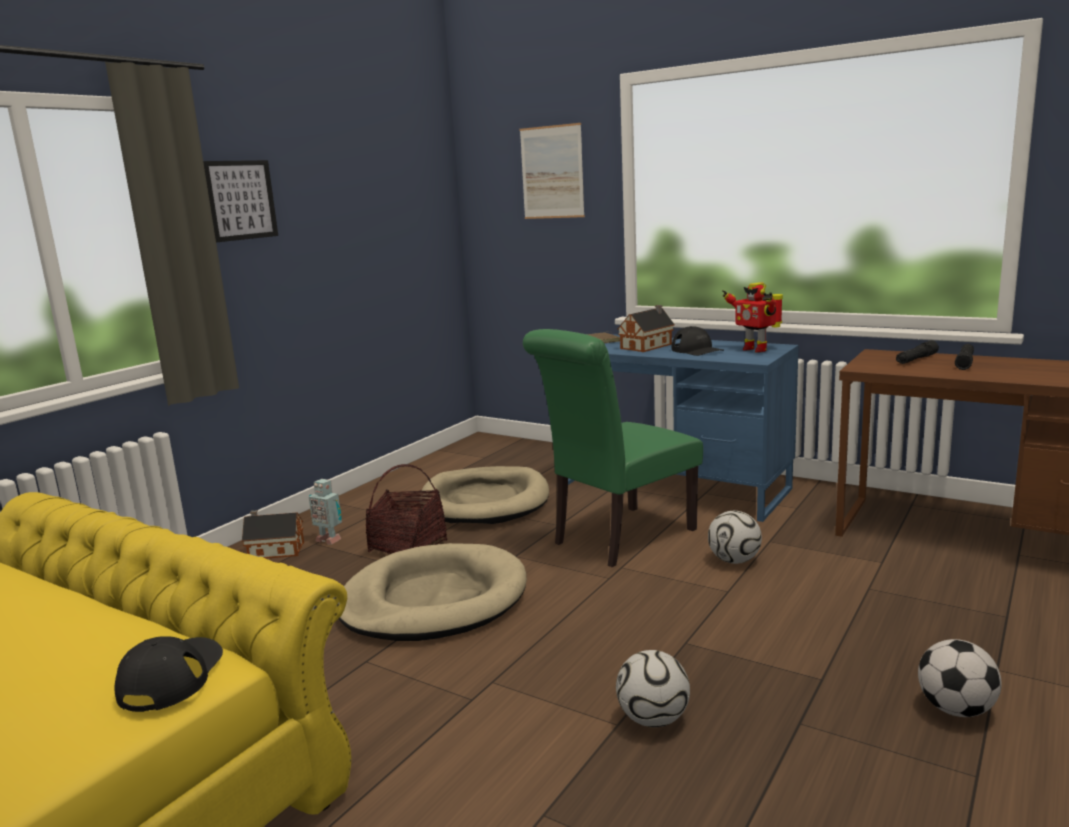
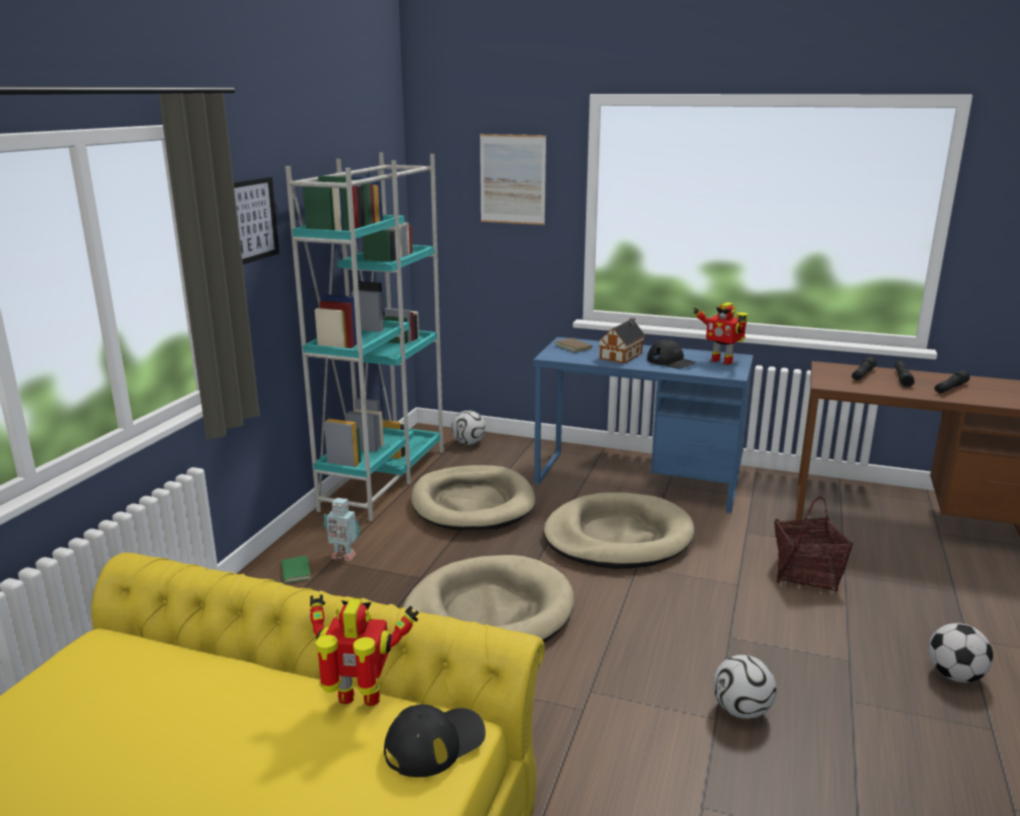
camera: 15 degrees left, 5 degrees up
black cap [115,636,223,712] -> black cap turned 60 degrees clockwise [384,704,486,777]
toy house [242,510,304,559] -> green book [275,556,311,583]
basket [366,464,447,554] -> basket moved to [774,496,853,592]
green chair [523,329,703,567] -> beige dog bed [544,492,694,569]
football [708,511,762,564] -> football moved to [451,410,486,445]
none -> turquoise bookcase [285,152,443,521]
none -> toy robot [310,595,419,706]
none -> black flashlight [935,371,970,394]

